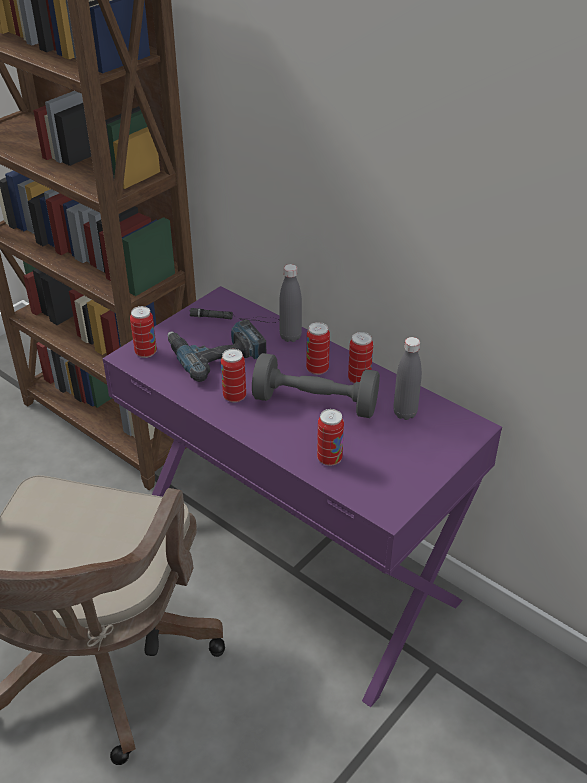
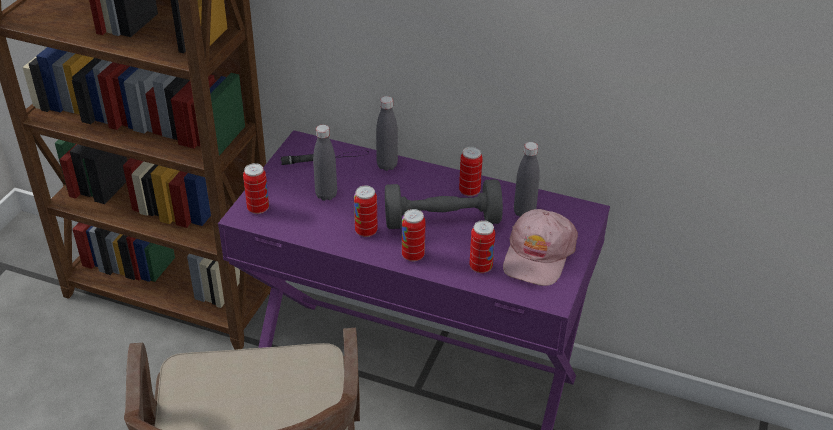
camera: 20 degrees left, 0 degrees up
power drill [168,319,266,382] -> grey bottle [313,125,337,201]
can [306,322,330,375] -> can moved to [402,209,425,261]
none -> pink cap [503,209,578,286]

